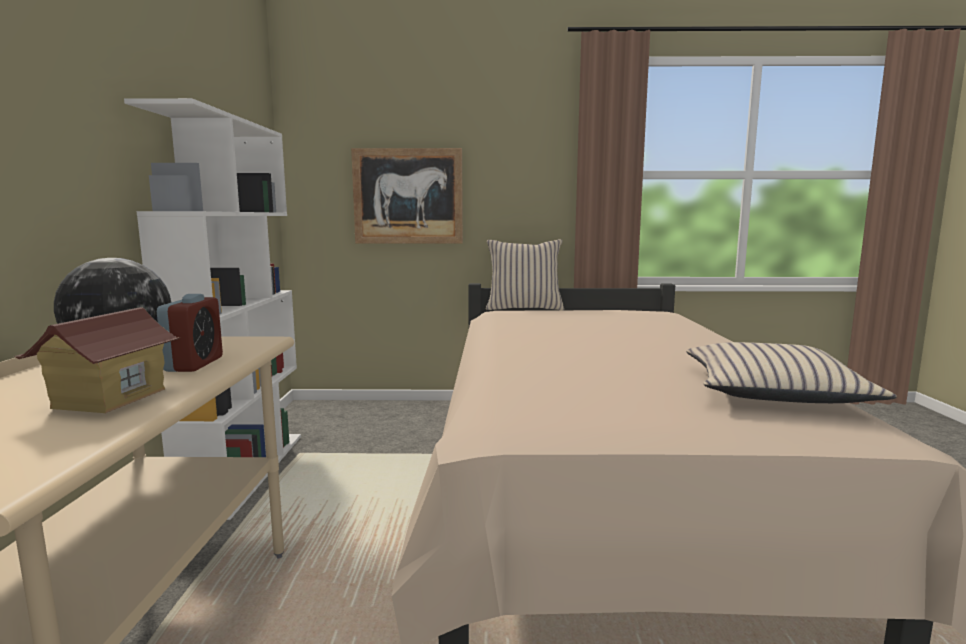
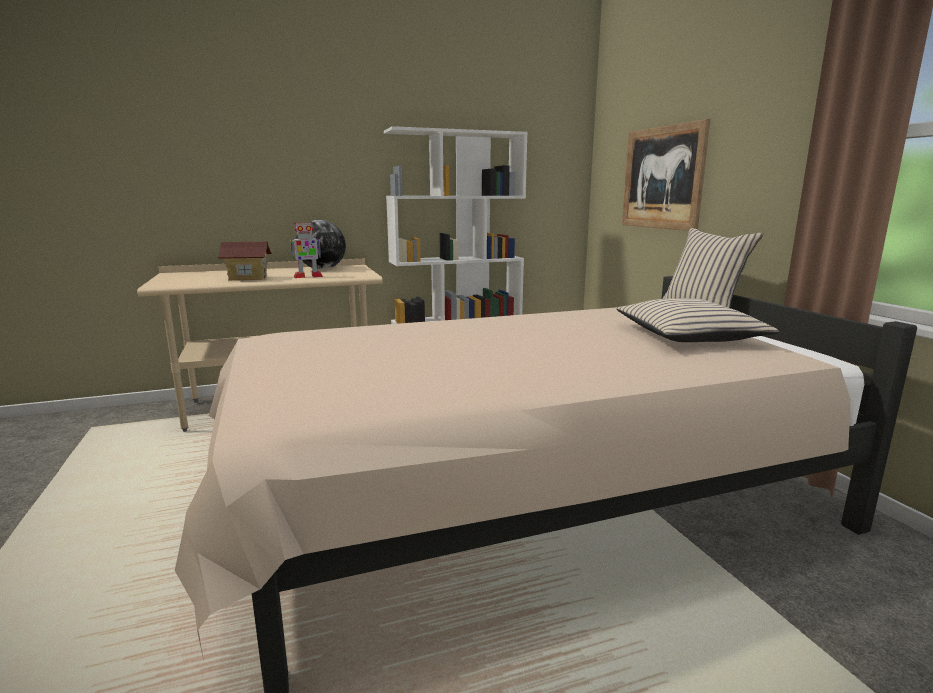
camera: 70 degrees right, 5 degrees up
alarm clock [157,294,223,372] -> toy robot [290,222,323,278]
beige pillow [686,342,897,403] -> beige pillow moved to [617,298,780,342]

